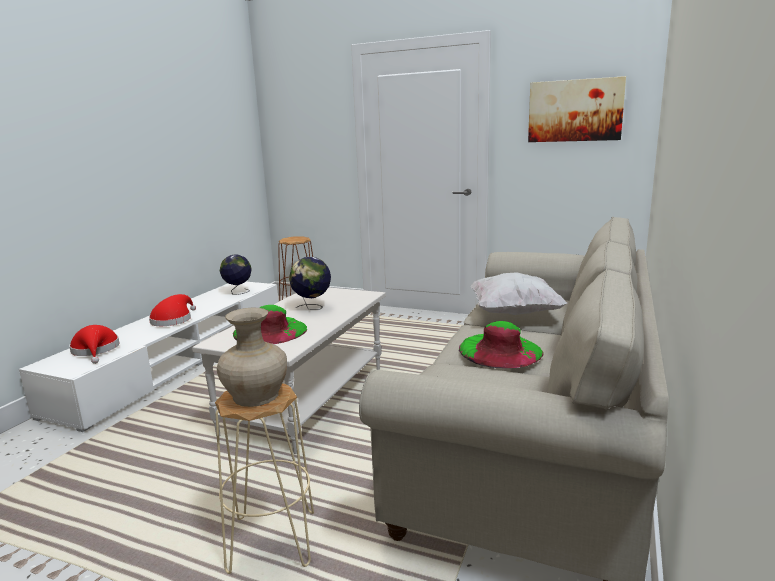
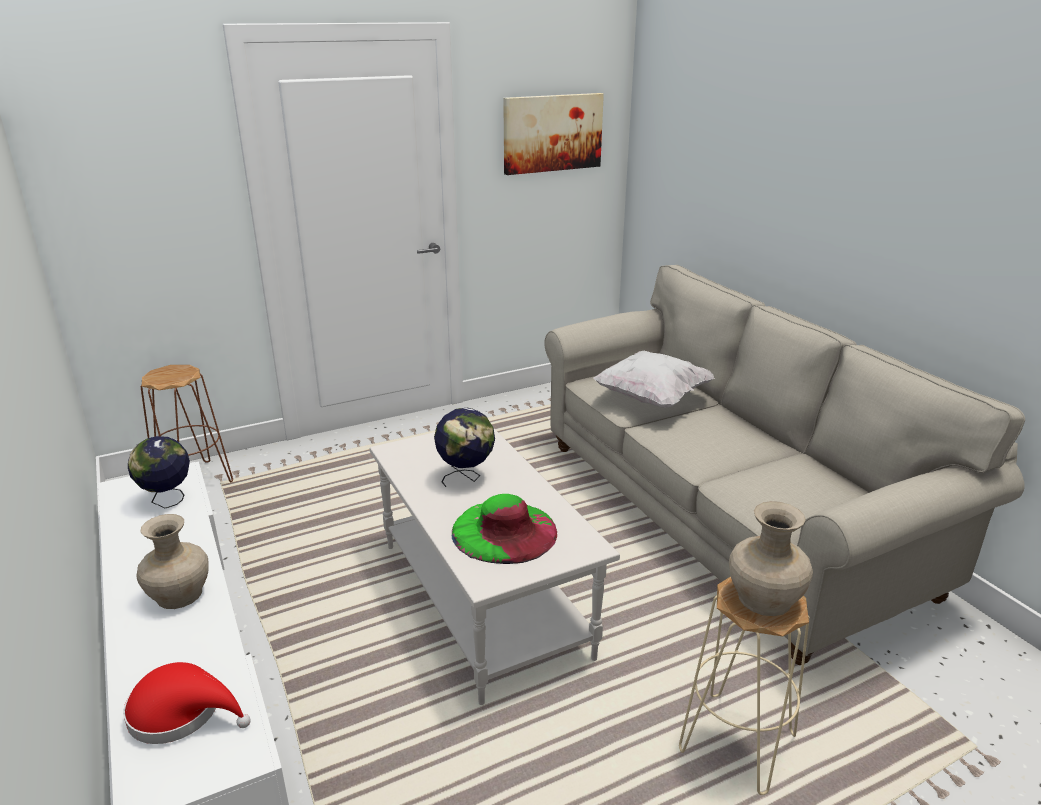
camera: 50 degrees left, 10 degrees up
red hat [149,294,196,326] -> beige vase [136,514,209,609]
green hat [459,321,544,368] -> none

